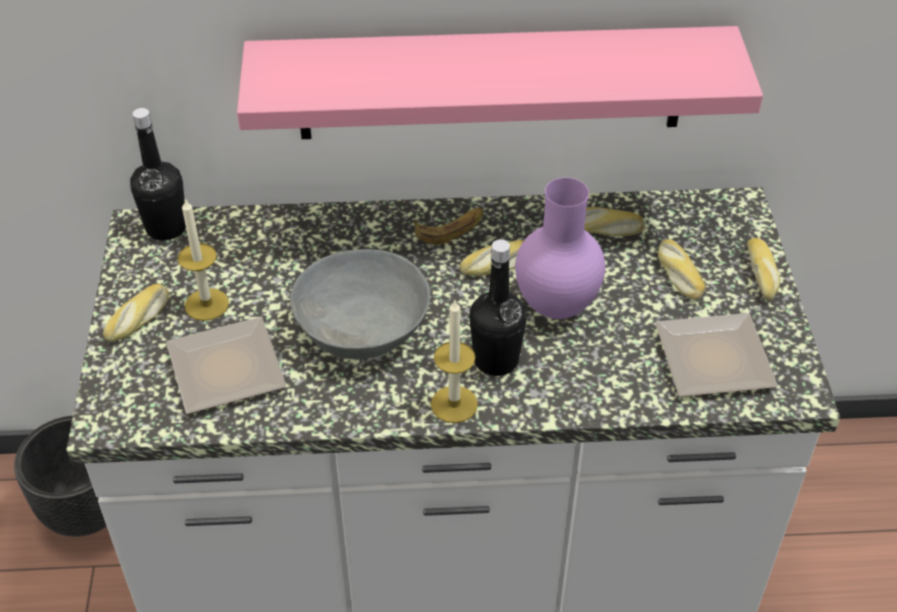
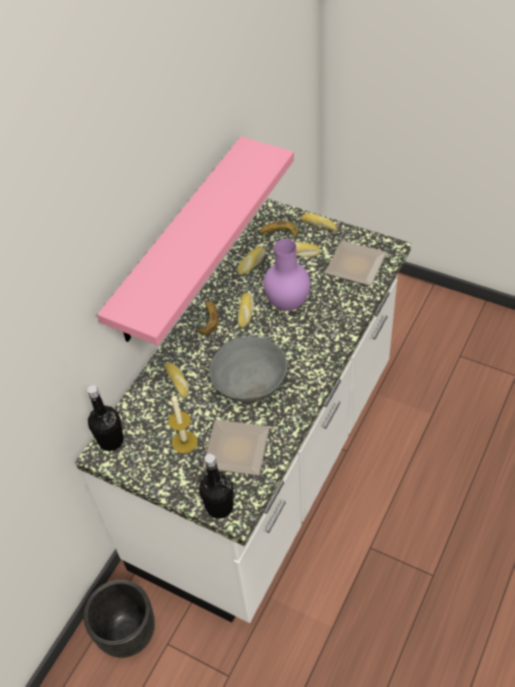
camera: 55 degrees left, 5 degrees up
bread [103,284,169,342] -> bread moved to [165,363,189,399]
candle [431,300,478,423] -> none
black bottle [469,239,527,376] -> black bottle moved to [199,453,233,519]
none -> banana [259,221,299,239]

